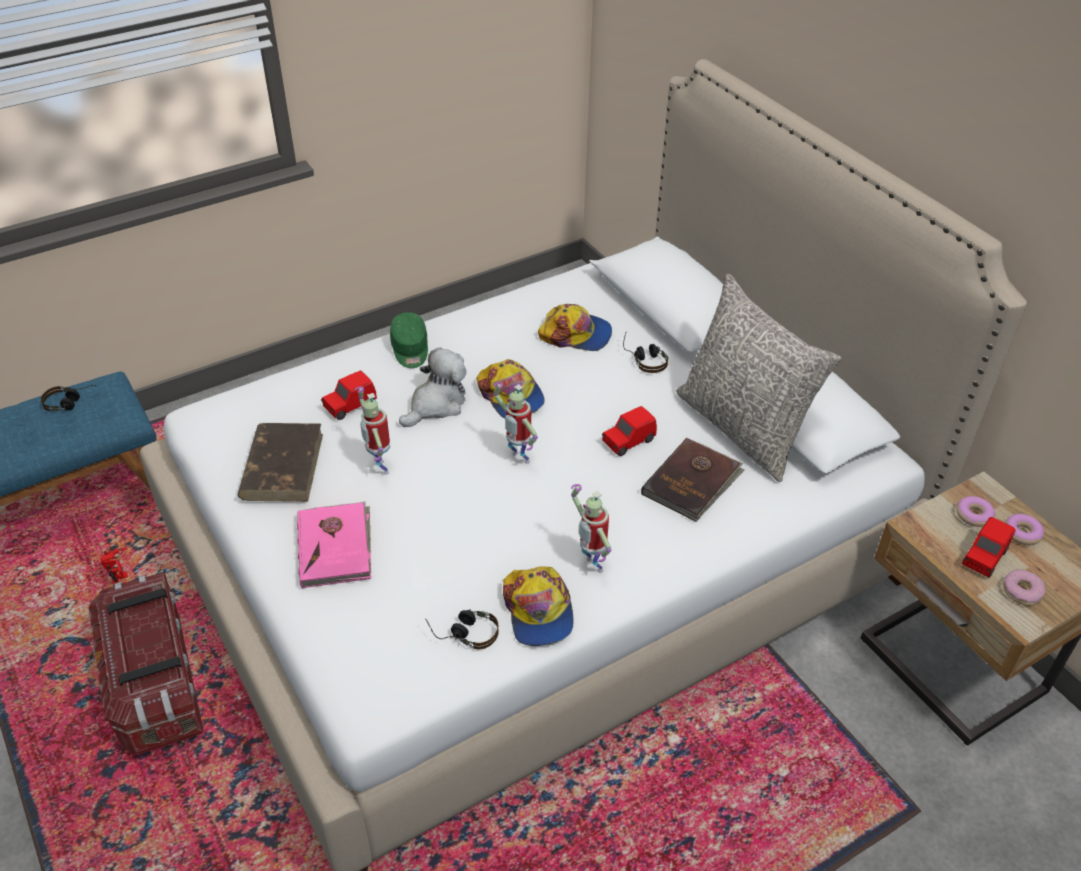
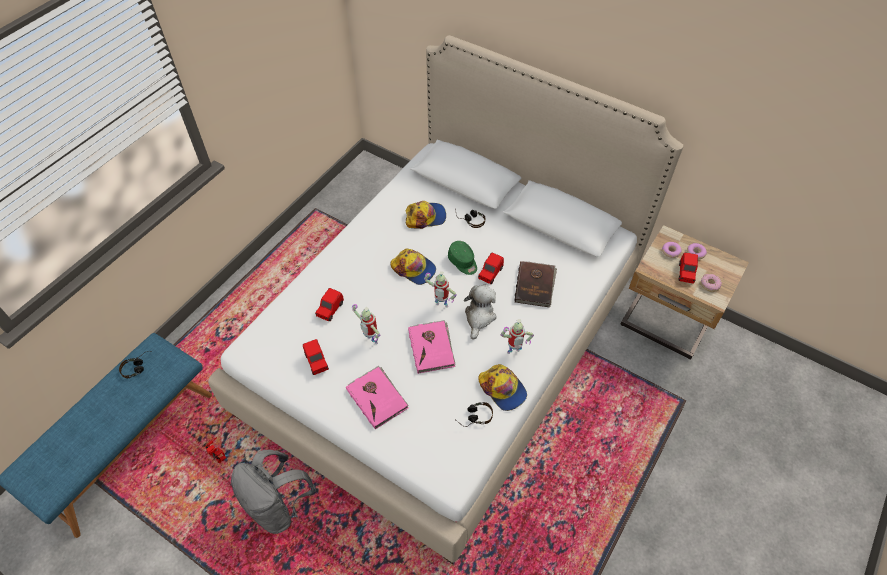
camera: 25 degrees left, 10 degrees up
storage box [89,572,204,755] -> grey backpack [231,450,316,534]
brown book [238,423,323,502] -> red toy car [303,339,329,375]
green cap [390,312,428,368] -> green cap moved to [448,241,477,275]
plush toy [399,348,467,427] -> plush toy moved to [464,285,497,340]
toy robot [571,484,611,573] -> toy robot turned 45 degrees counterclockwise [501,319,534,354]
grey pillow [676,274,842,482] -> none
none -> pink book [408,320,455,374]

